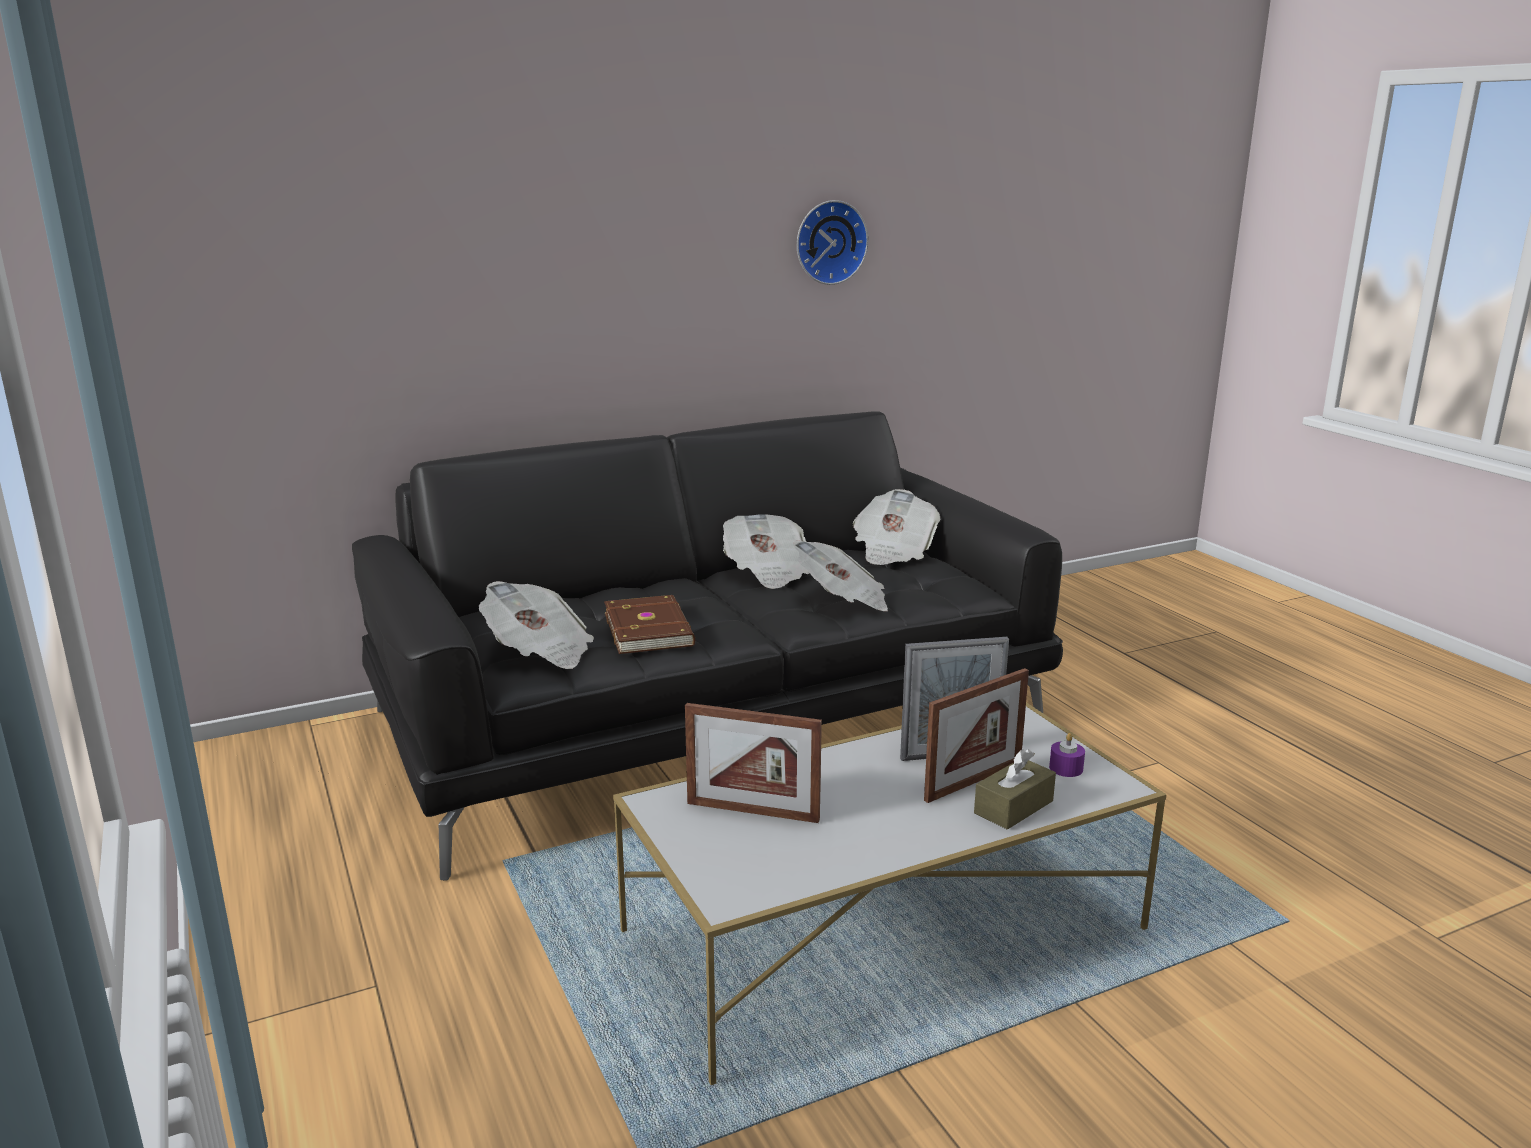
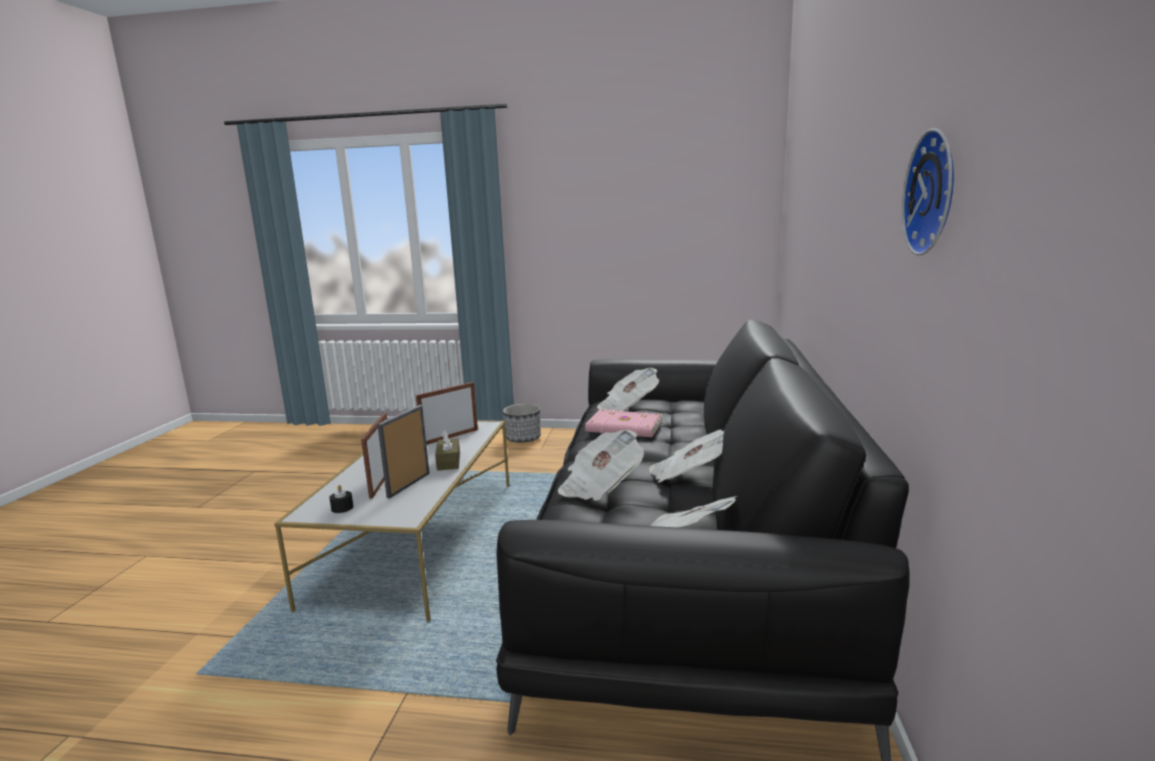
camera: 125 degrees right, 5 degrees down
brown book [604,595,695,654] -> pink book [585,409,662,437]
brown tissue box [974,749,1056,830] -> brown tissue box moved to [435,430,460,471]
purple candle [1049,733,1085,777] -> black candle [329,485,353,513]
none -> planter [503,404,541,443]

